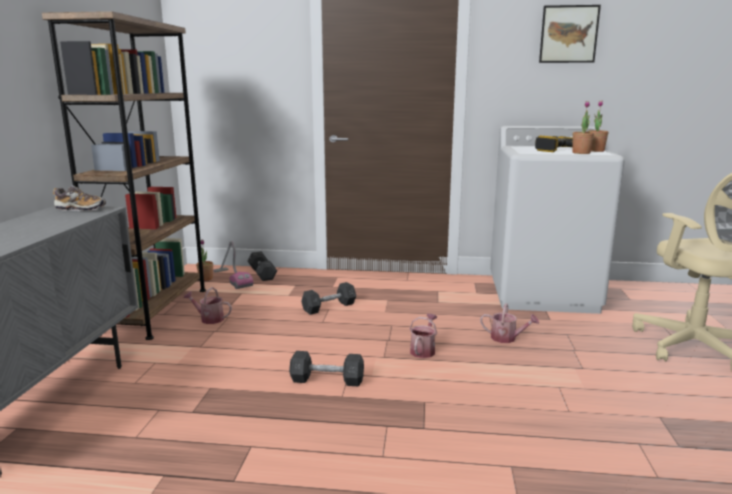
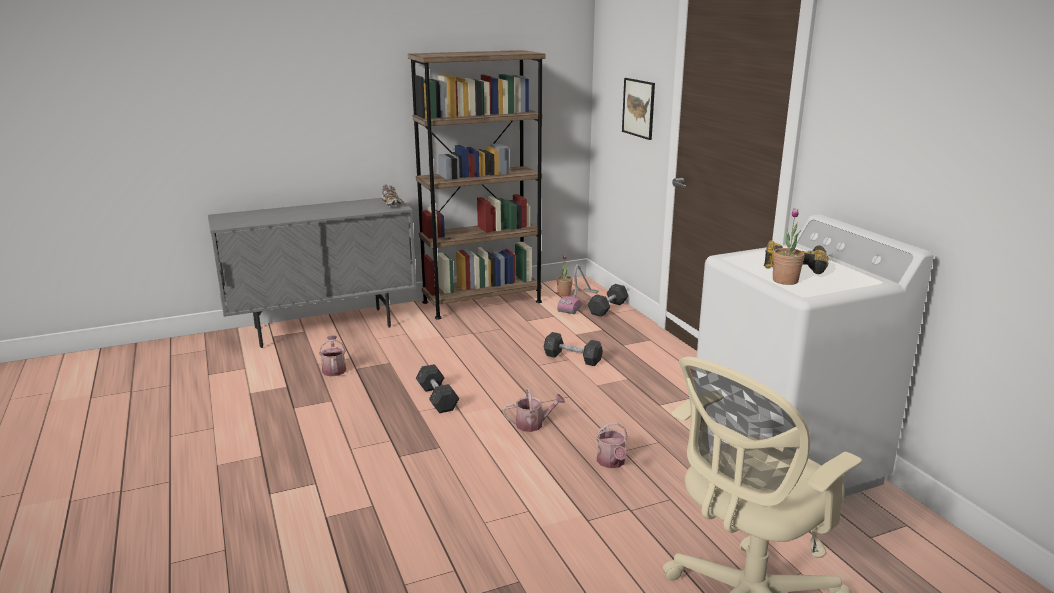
camera: 60 degrees right, 5 degrees up
watering can [183,287,232,324] -> watering can moved to [319,336,346,377]
picture [539,5,601,63] -> picture moved to [622,78,655,140]
potted plant [588,100,608,152] -> none

